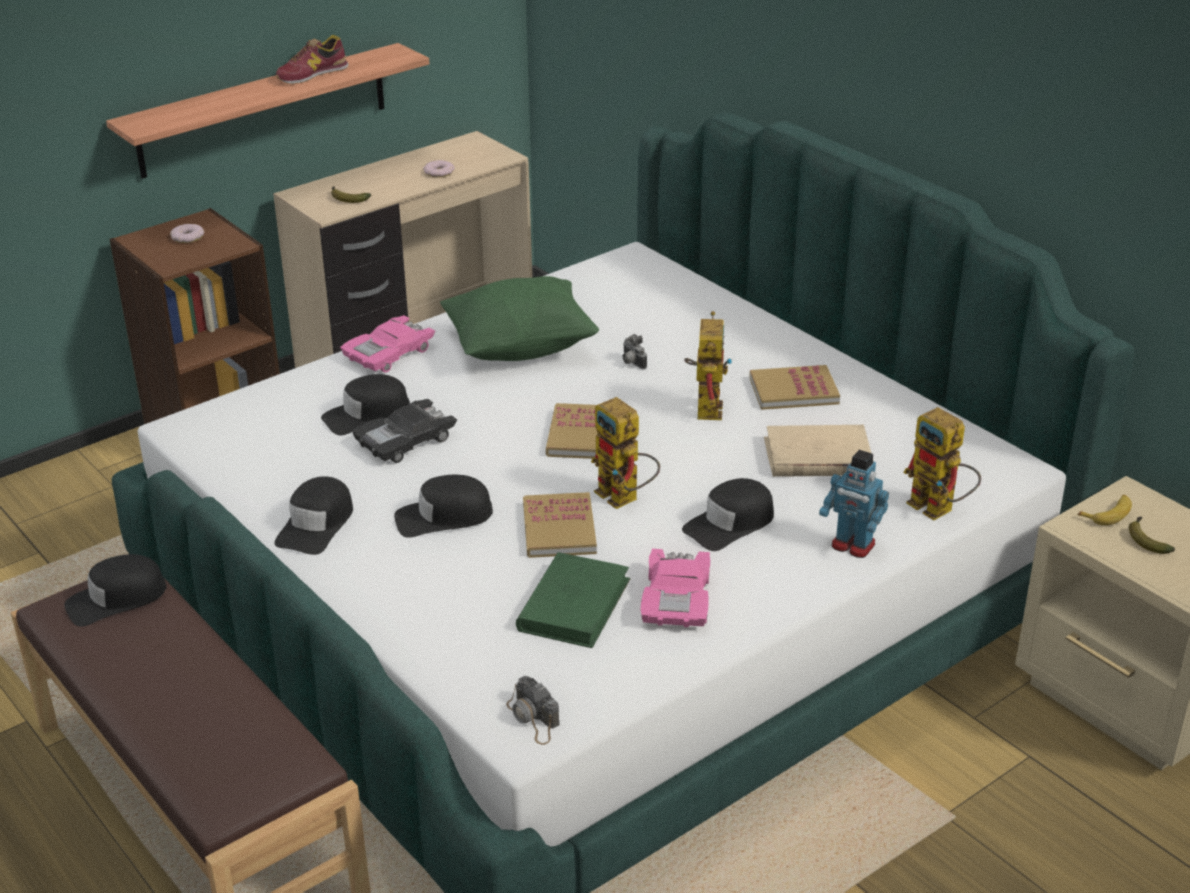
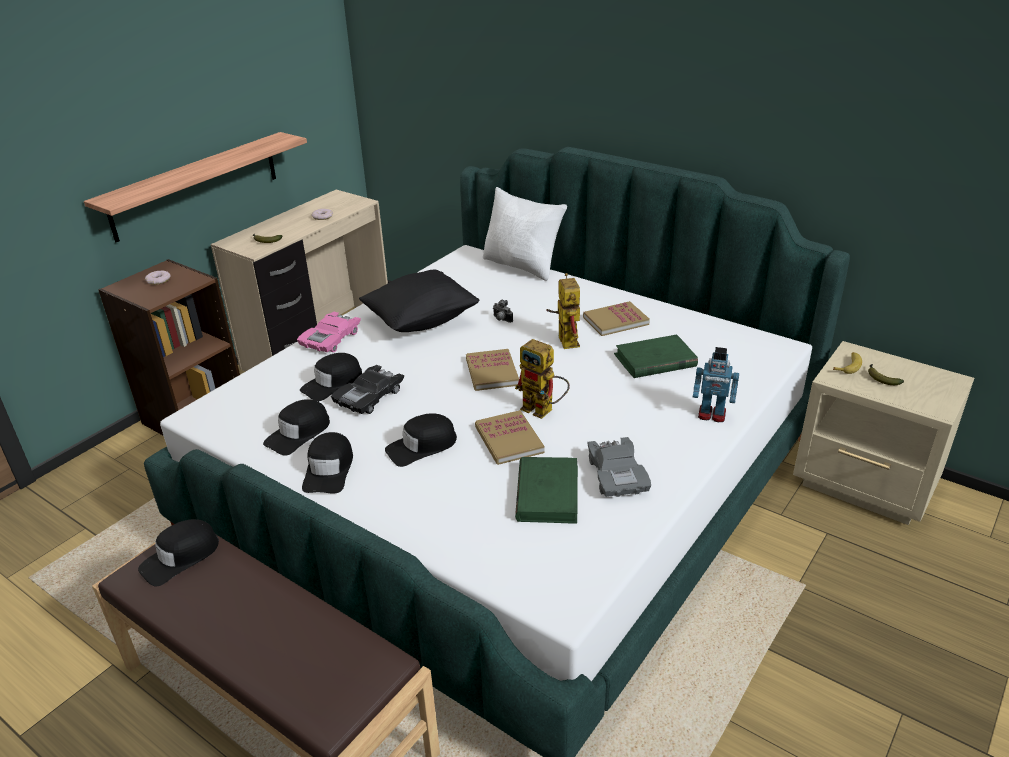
camera: 15 degrees left, 0 degrees up
shoe [276,35,349,84] -> none
green pillow [440,276,599,361] -> black pillow [359,270,479,332]
camera [506,676,560,745] -> none
pink toy car [640,549,710,627] -> grey toy car [587,437,651,497]
black cap [682,478,774,551] -> black cap moved to [263,399,330,456]
beige book [764,425,871,477] -> green book [614,334,698,378]
toy robot [903,407,981,520] -> none
none -> white pillow [483,187,567,281]

